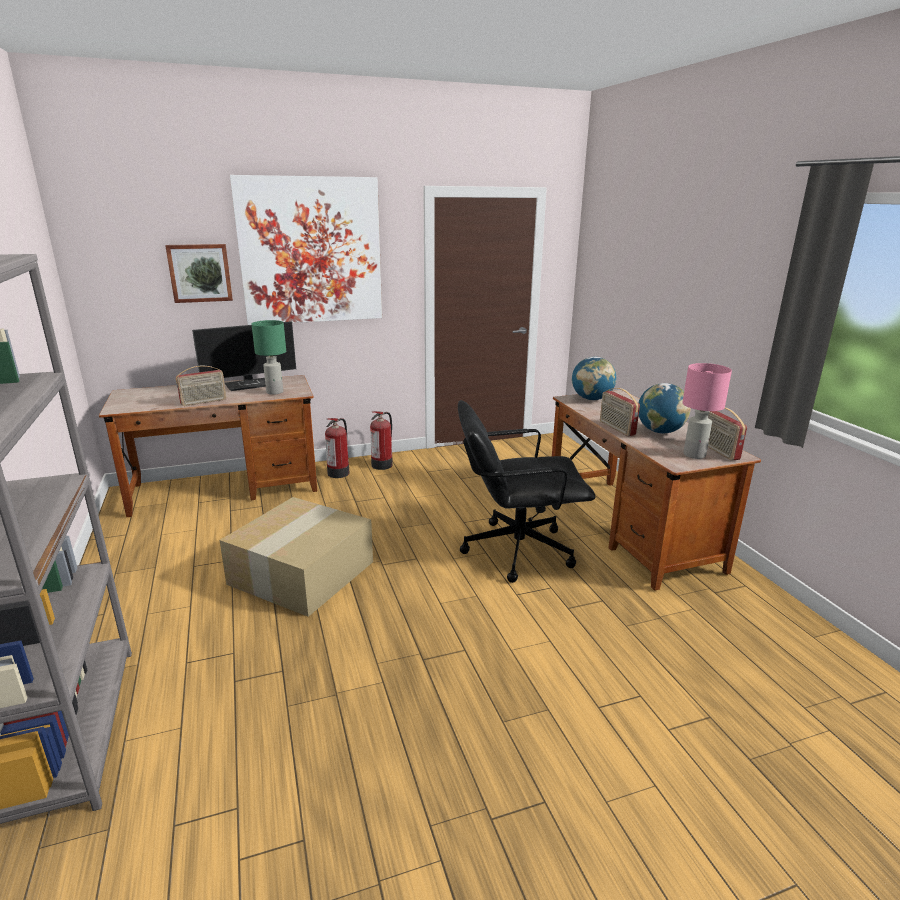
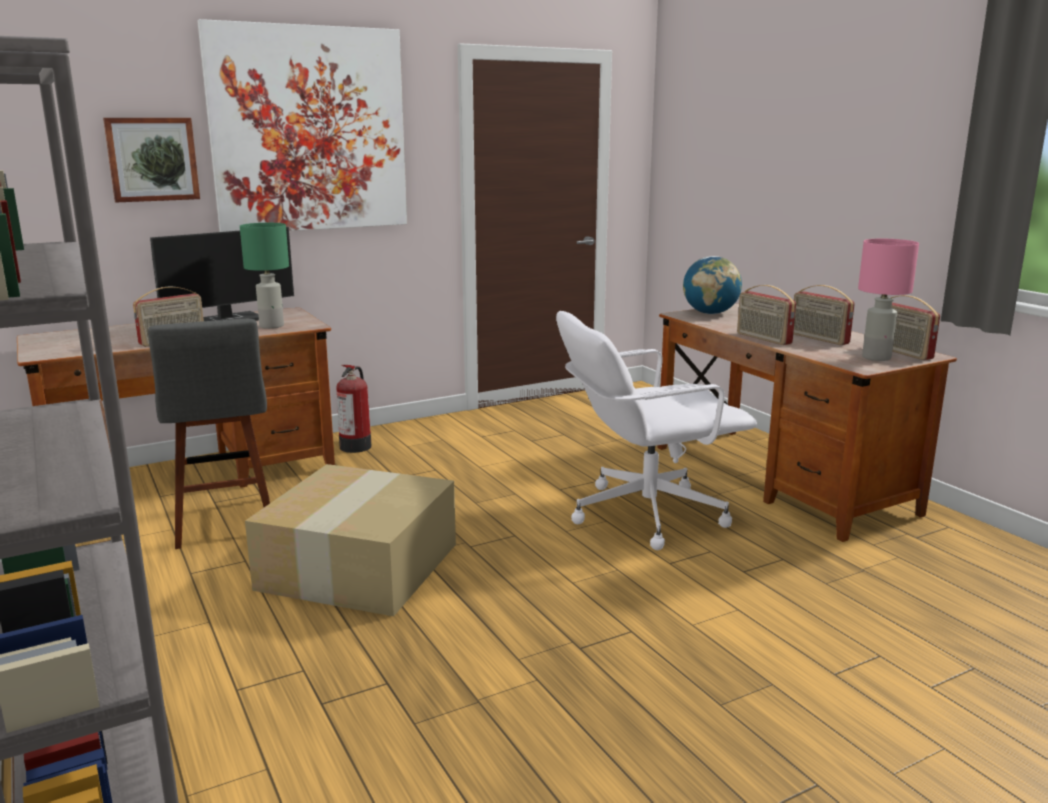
camera: 10 degrees left, 5 degrees down
fire extinguisher [370,411,393,470] -> none
black office chair [458,400,595,583] -> white office chair [556,311,757,550]
globe [638,383,691,433] -> radio [793,285,855,345]
none -> grey stool [148,319,270,549]

